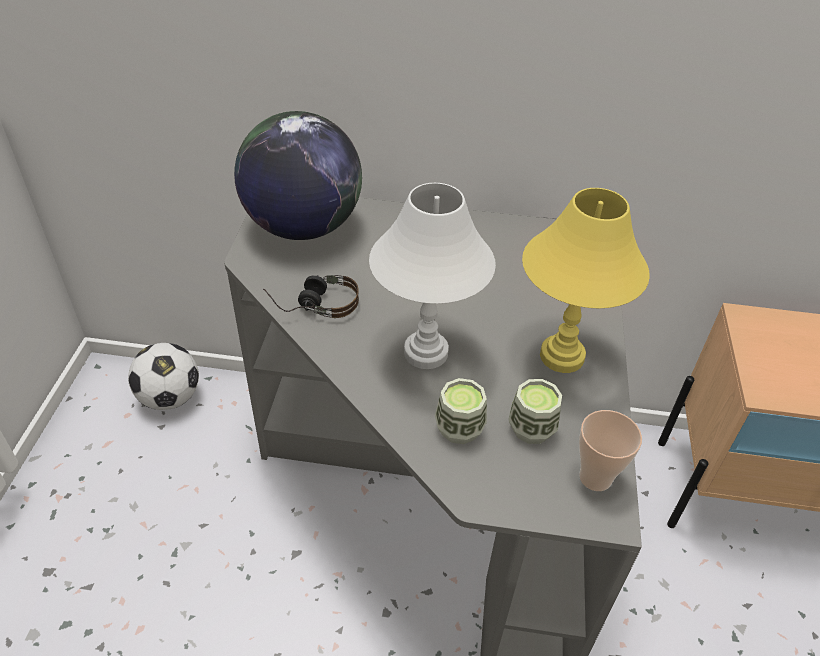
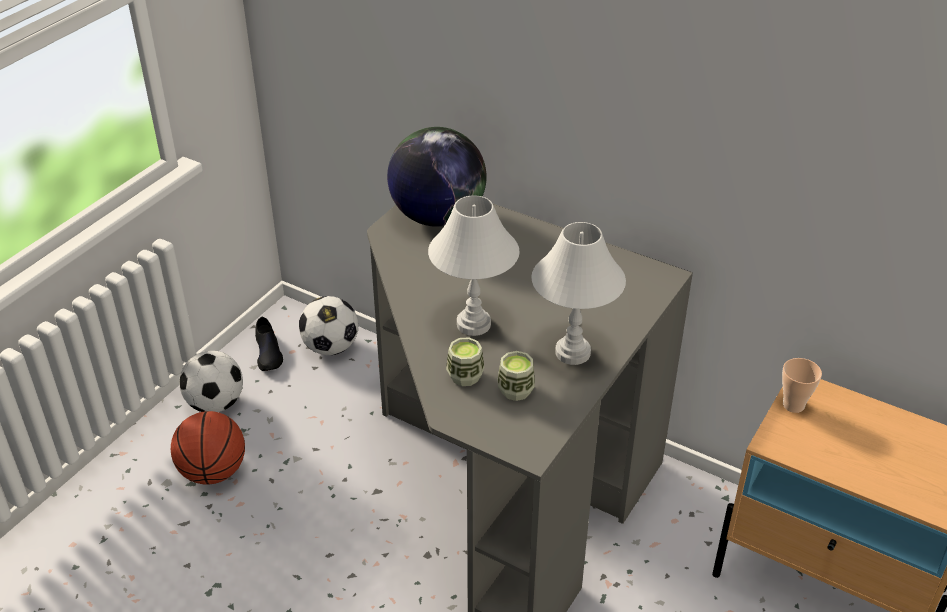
camera: 25 degrees right, 5 degrees down
headphones [263,275,359,318] -> none
yellow table lamp [522,188,650,373] -> white table lamp [531,222,626,365]
cup [579,410,642,491] -> cup moved to [782,358,822,413]
none -> basketball [171,411,245,484]
none -> football [179,351,243,412]
none -> black shoe [255,317,283,371]

